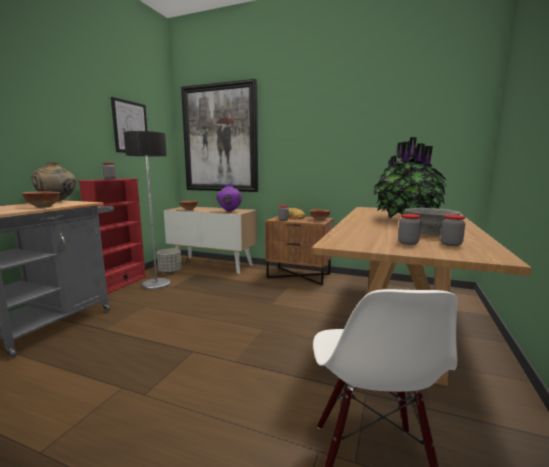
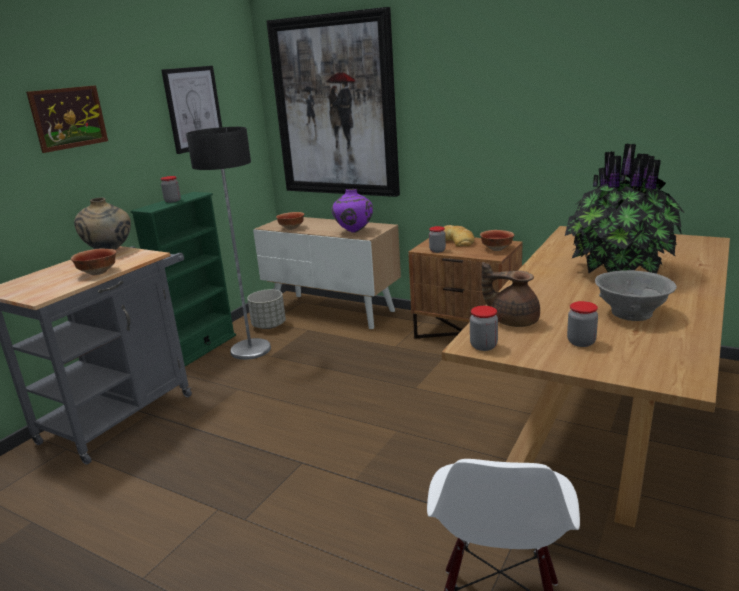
camera: 10 degrees right, 10 degrees up
red bookcase [78,179,147,294] -> green bookcase [131,192,236,366]
jar [441,215,465,246] -> jar moved to [470,306,498,351]
none -> picture [26,85,108,153]
none -> brown teapot [481,262,540,327]

